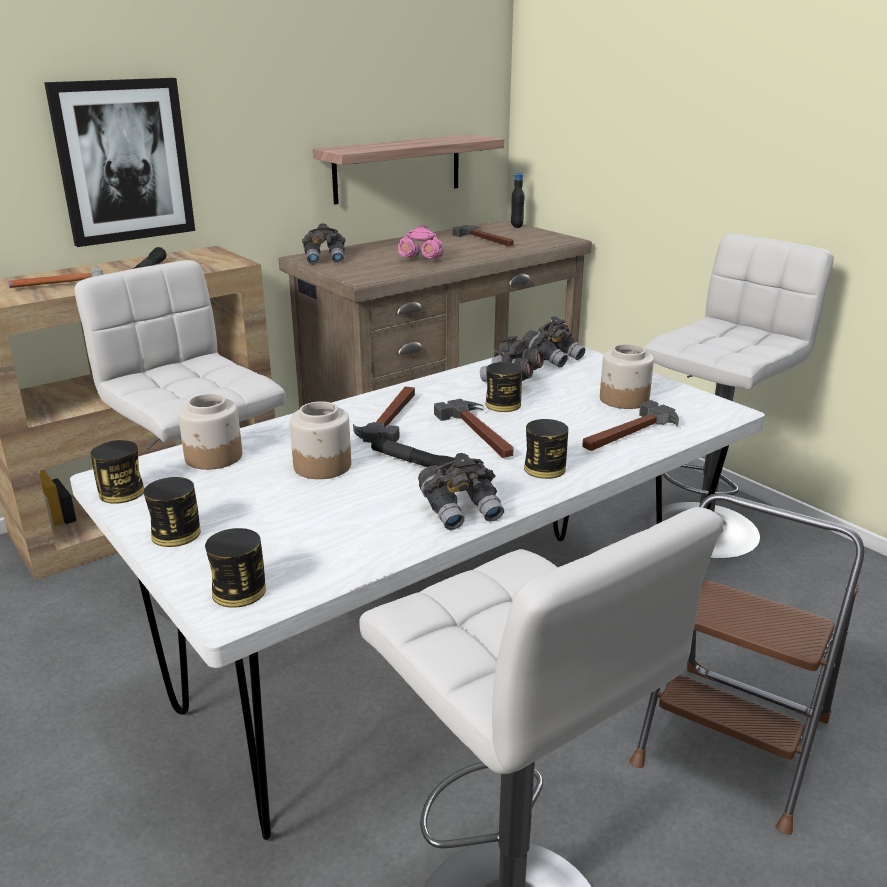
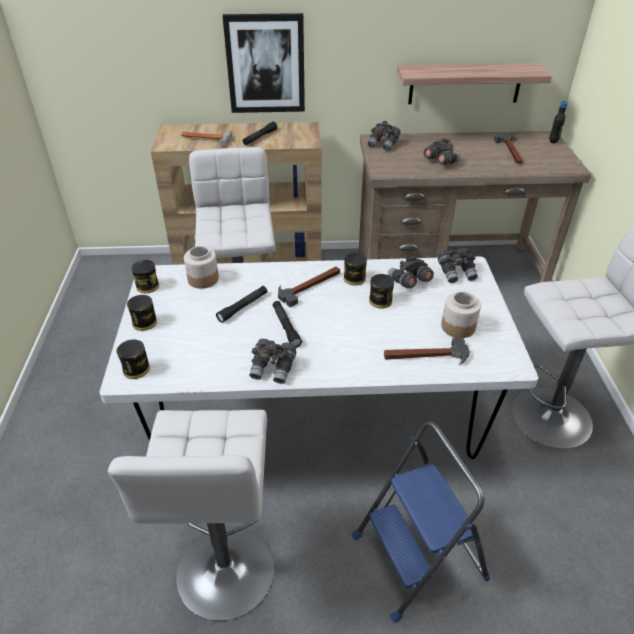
camera: 35 degrees right, 15 degrees up
jar [290,401,351,479] -> black flashlight [216,286,267,323]
pink binoculars [398,226,444,259] -> grey binoculars [424,138,461,165]
hammer [434,399,514,458] -> none
can [524,419,568,479] -> can moved to [344,252,367,285]
brown step ladder [629,493,864,835] -> blue step ladder [352,421,490,623]

